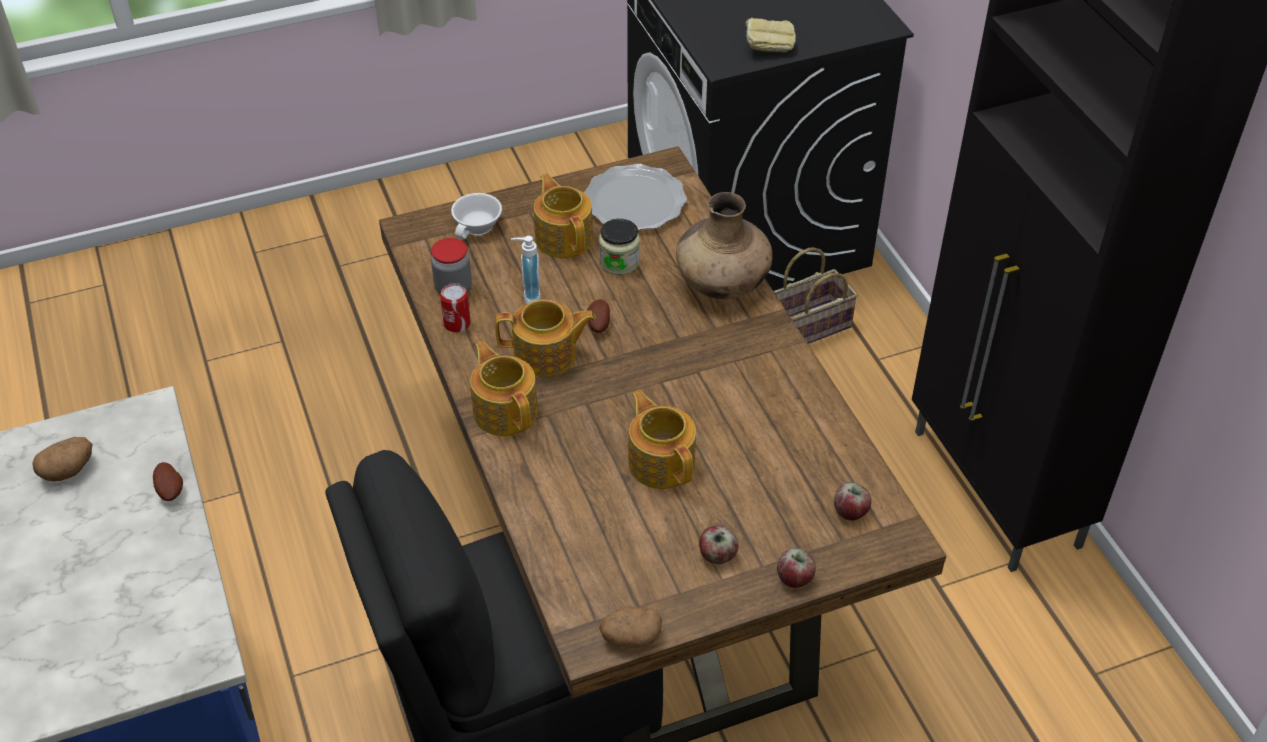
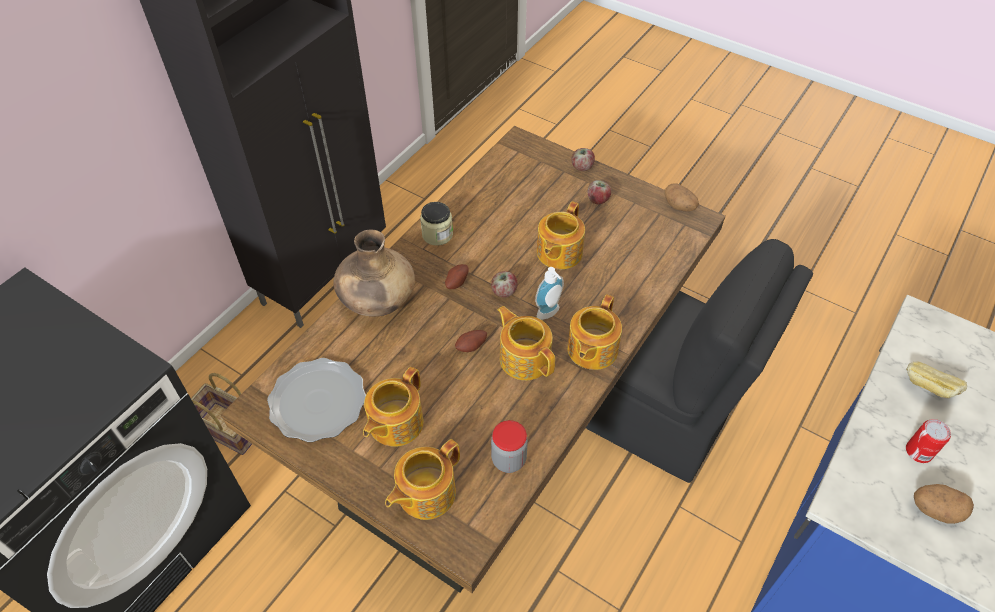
camera: 125 degrees left, 5 degrees up
potato [153,462,183,501] -> potato moved to [445,264,469,289]
can [440,283,471,332] -> can moved to [906,419,951,463]
white cup [451,193,502,240] -> teapot [385,439,460,520]
soap dispenser [511,236,541,304] -> soap dispenser moved to [535,267,564,320]
jar [599,219,640,275] -> jar moved to [420,202,453,246]
bread [745,18,796,53] -> bread moved to [906,361,967,398]
apple [834,482,871,521] -> apple moved to [491,271,518,298]

